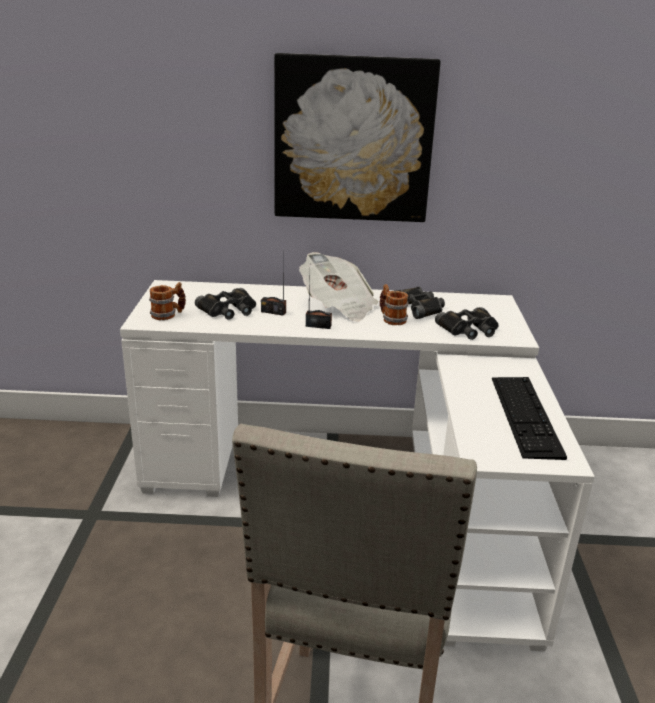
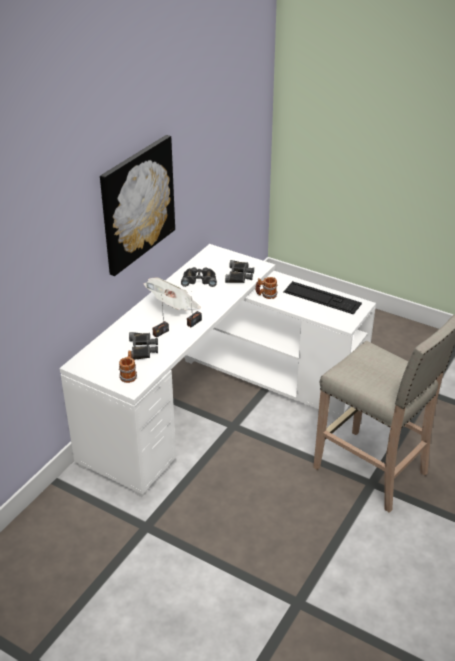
camera: 60 degrees left, 10 degrees up
mug [380,284,409,325] -> mug moved to [255,277,278,299]

